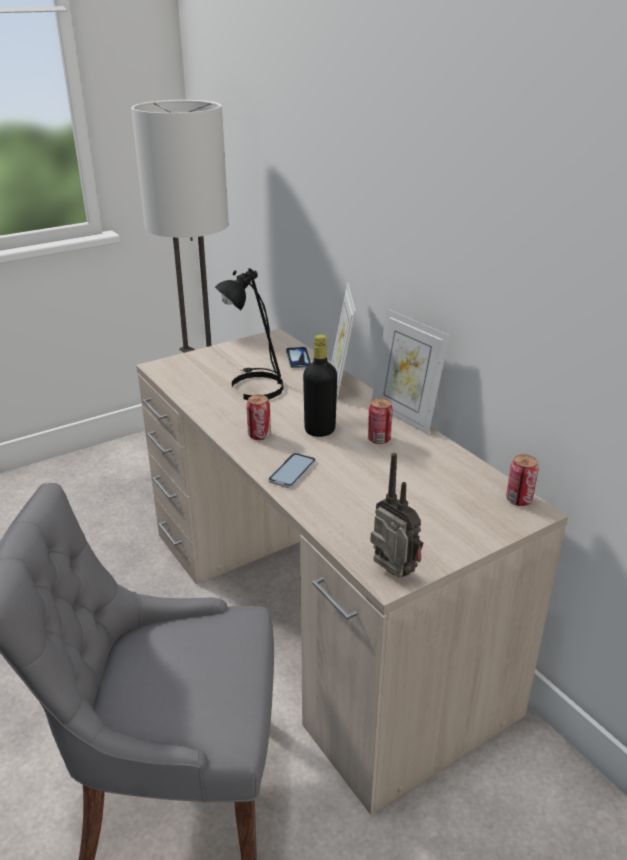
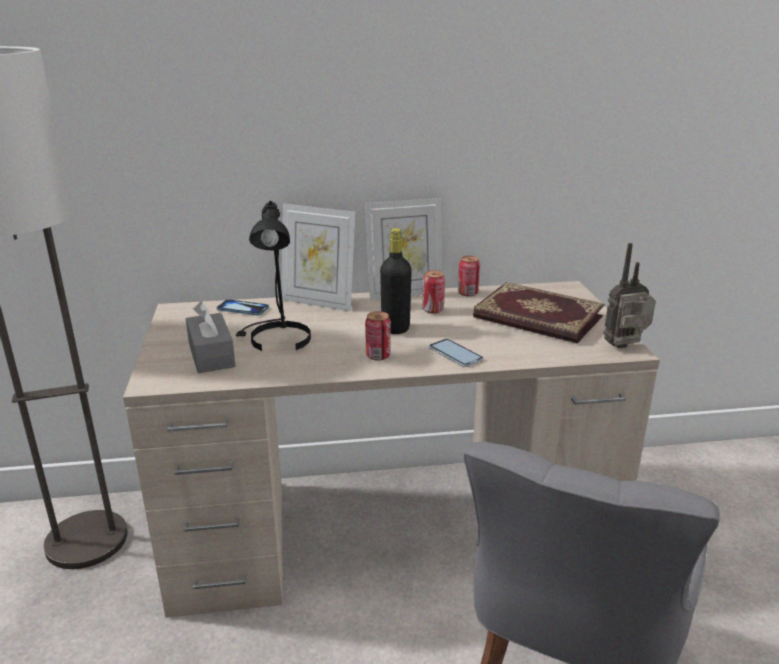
camera: 65 degrees left, 5 degrees down
can [506,454,538,506] -> can moved to [458,256,480,297]
none -> grey tissue box [186,302,236,373]
none -> book [473,282,604,344]

